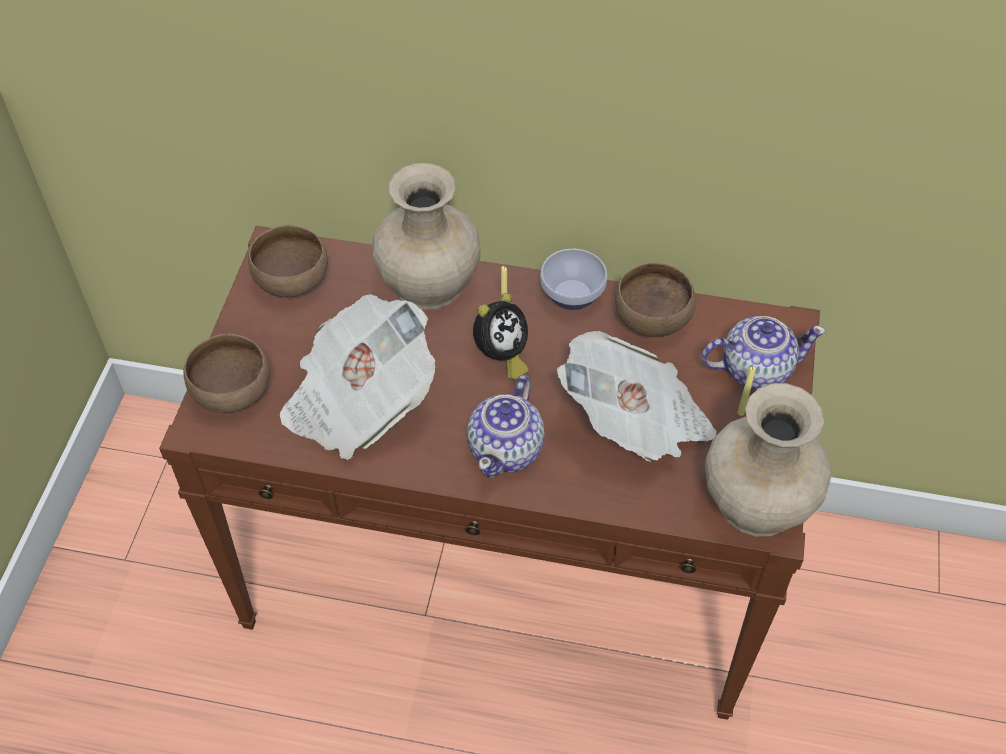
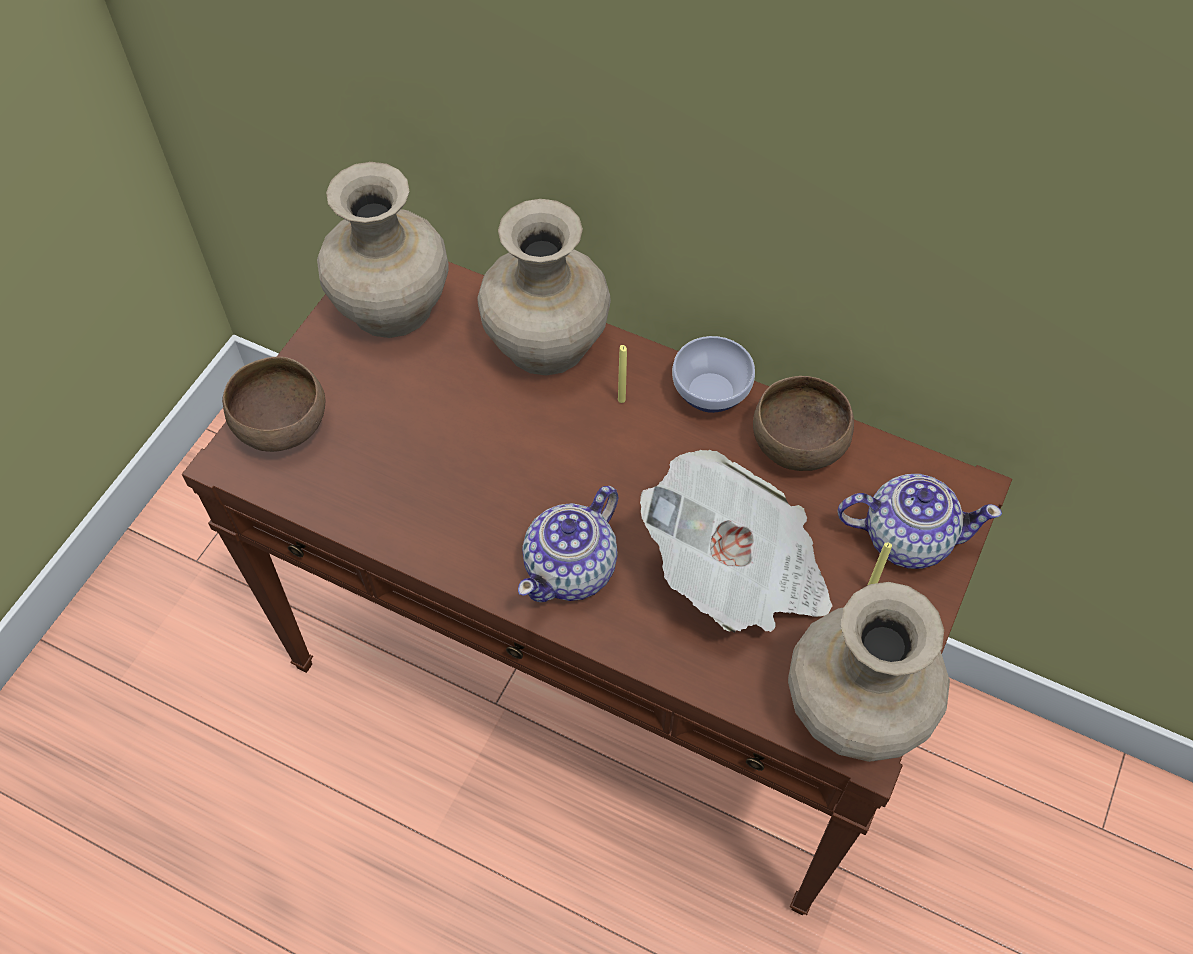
camera: 15 degrees right, 5 degrees up
brown bowl [248,225,328,298] -> beige vase [317,162,449,338]
newspaper [280,294,435,460] -> none
alarm clock [473,293,529,380] -> none

